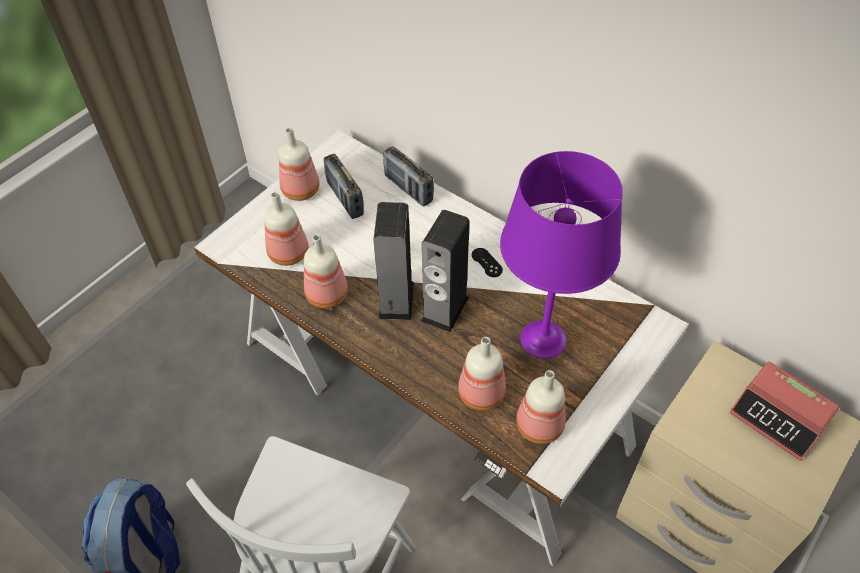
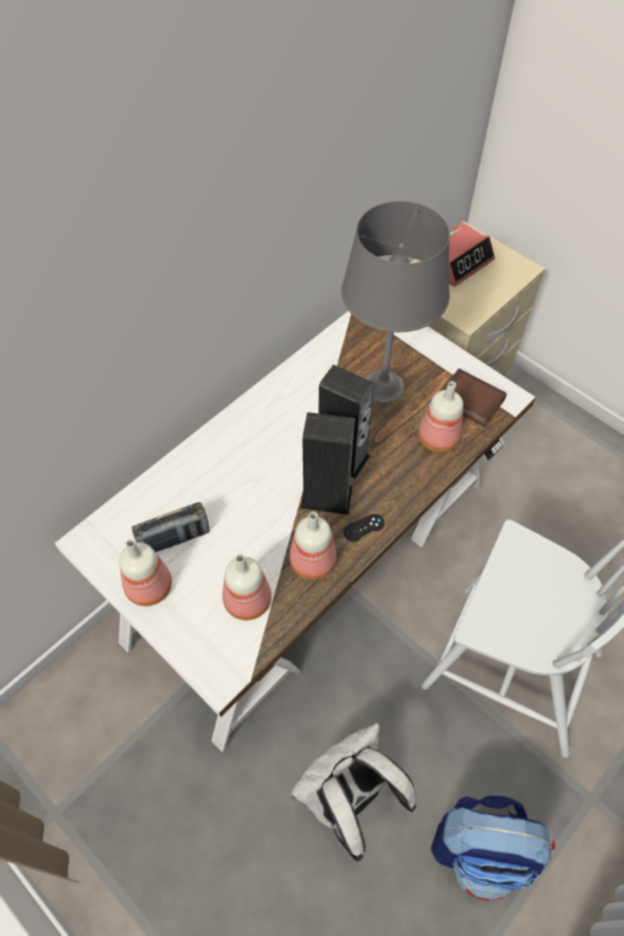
camera: 85 degrees left, 5 degrees up
radio [383,146,434,207] -> none
black game controller [472,248,503,277] -> black game controller moved to [344,514,385,541]
purple table lamp [500,151,623,359] -> grey table lamp [341,201,450,403]
bottle [516,370,566,444] -> book [441,369,506,427]
none -> white backpack [290,723,416,861]

